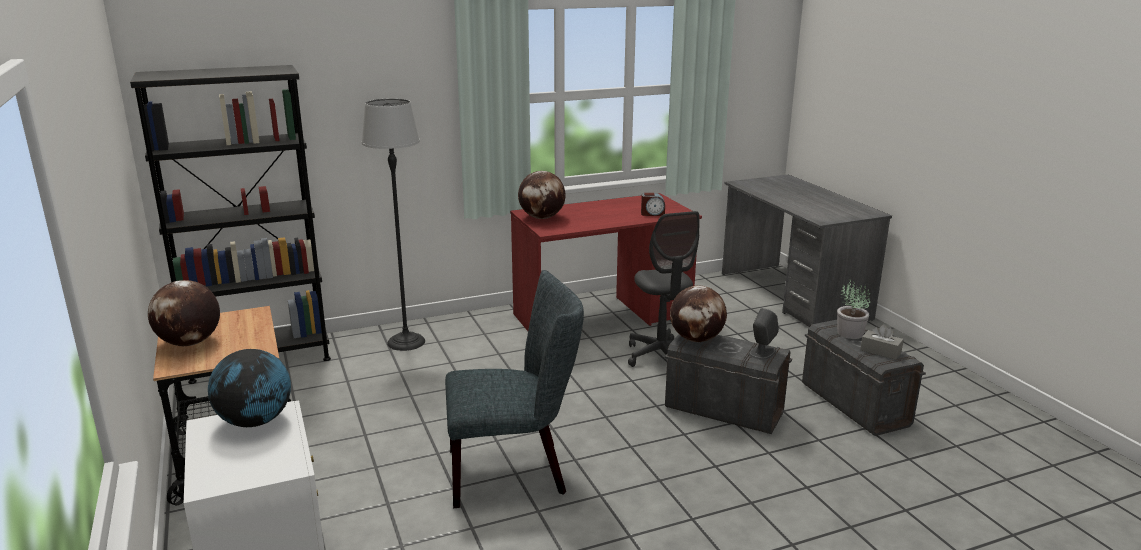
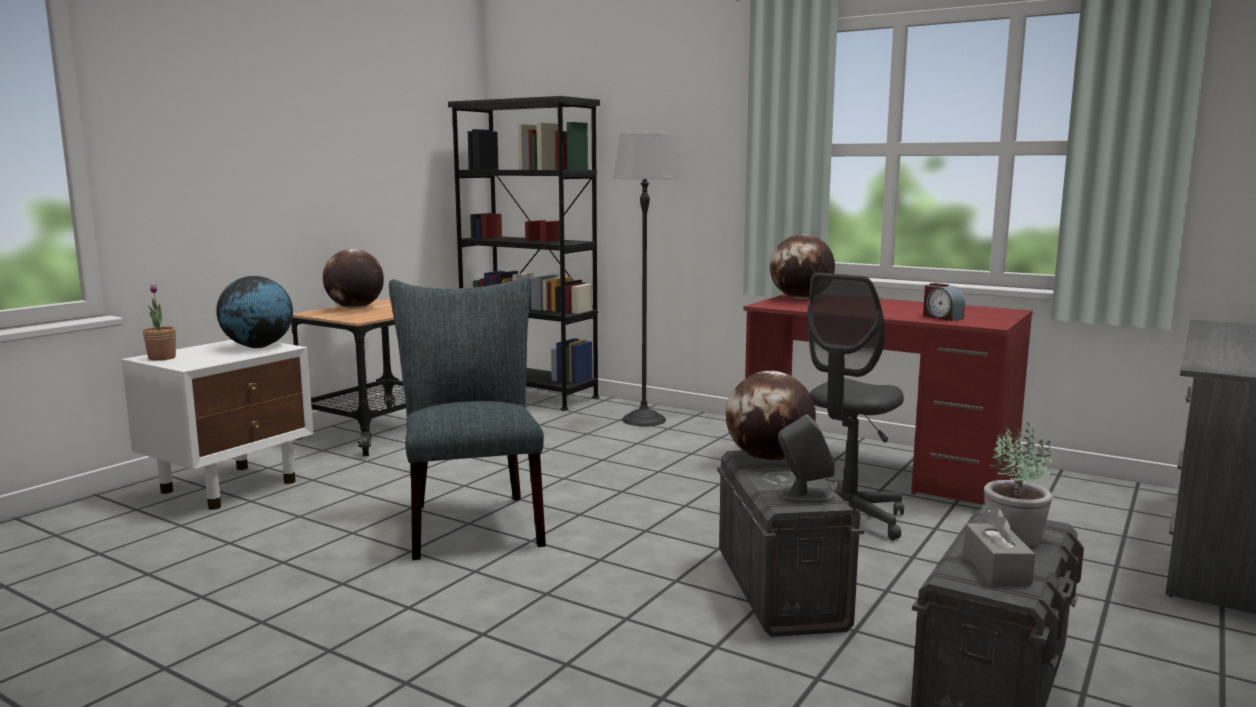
camera: 55 degrees right, 10 degrees down
grey chair [445,270,584,508] -> grey chair turned 150 degrees counterclockwise [389,276,546,560]
none -> potted plant [143,284,176,361]

